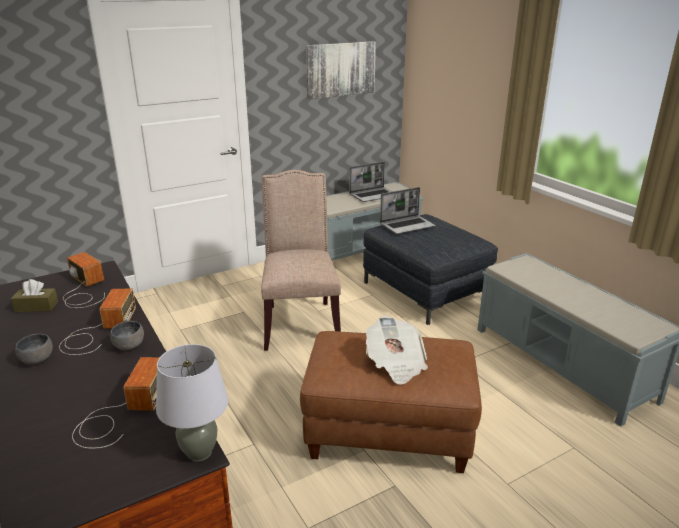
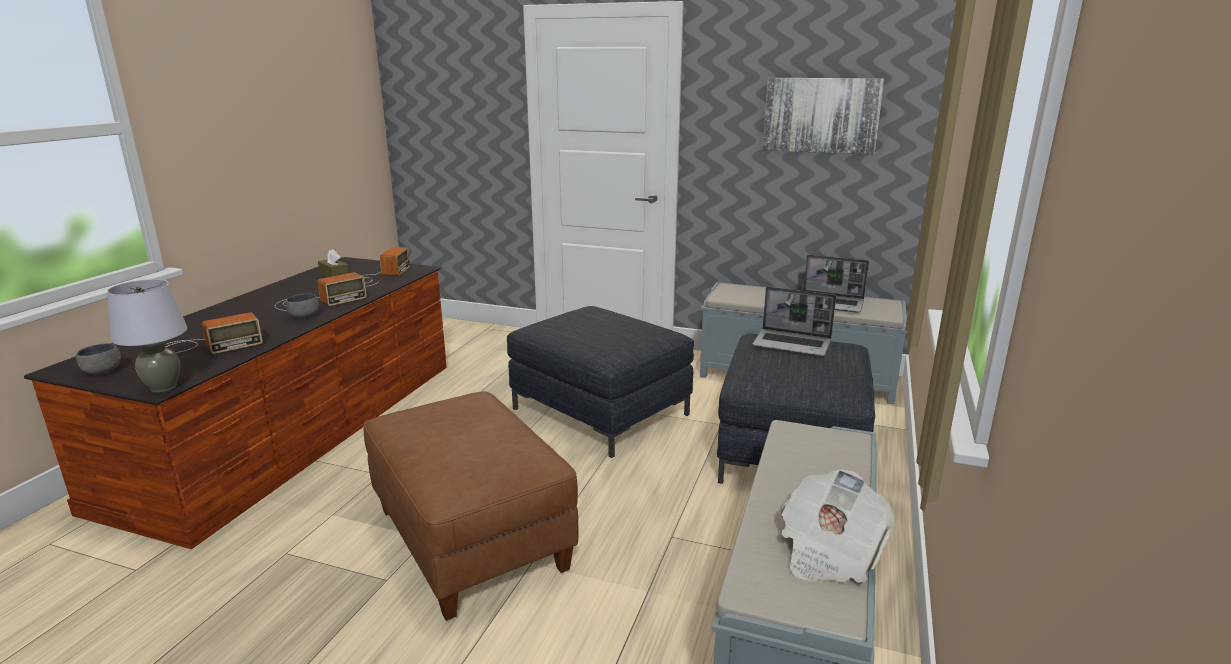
camera: 50 degrees right, 5 degrees down
grey bowl [15,334,53,365] -> grey bowl moved to [76,343,121,375]
beige chair [261,170,341,351] -> grey ottoman [507,306,694,458]
newspaper [366,316,428,385] -> newspaper moved to [781,469,895,583]

